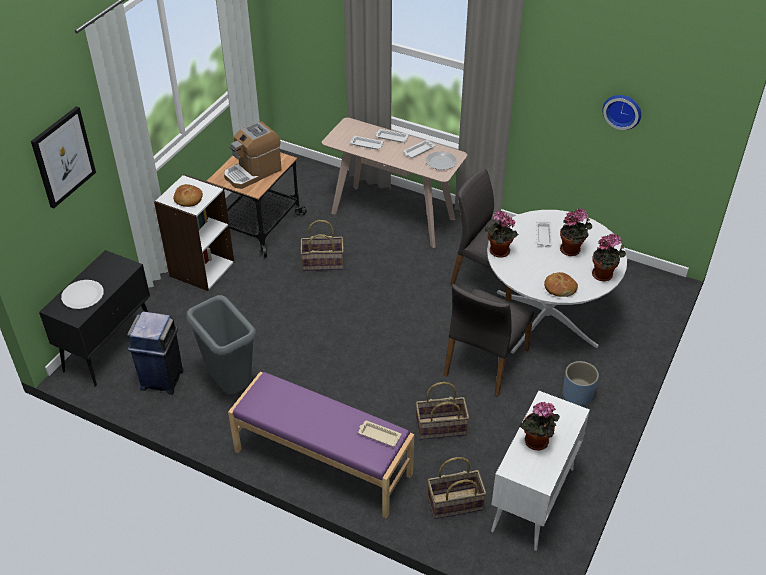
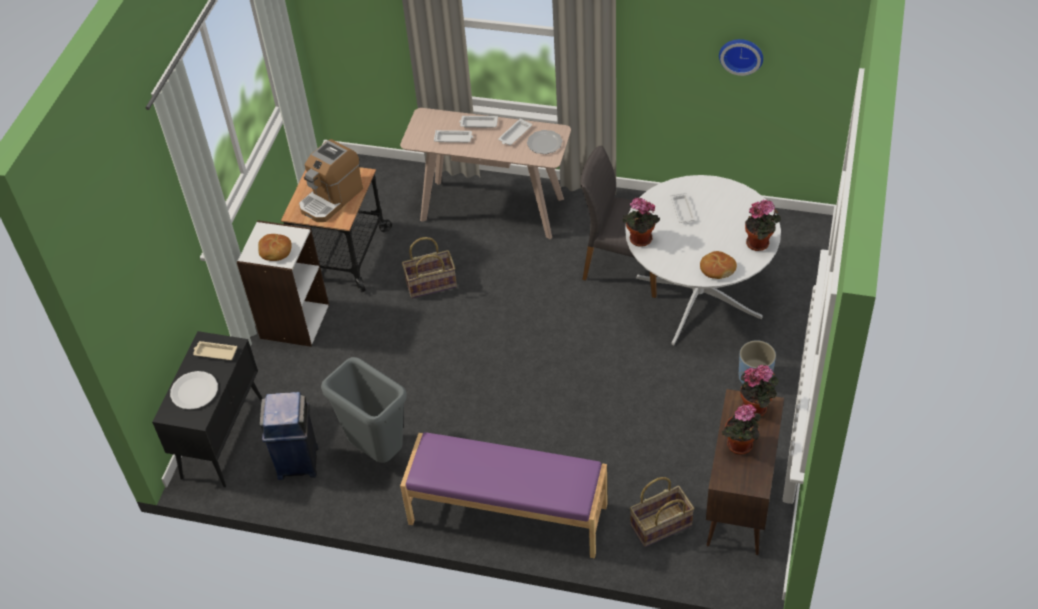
camera: 10 degrees left, 5 degrees up
picture [31,106,96,208] -> none
beige tray [358,421,402,447] -> beige tray moved to [193,341,237,360]
basket [416,382,469,440] -> none
grey chair [444,284,534,397] -> none
white cabinet [491,391,590,551] -> brown cabinet [706,389,784,555]
potted plant [560,208,592,256] -> potted plant moved to [740,365,779,416]

